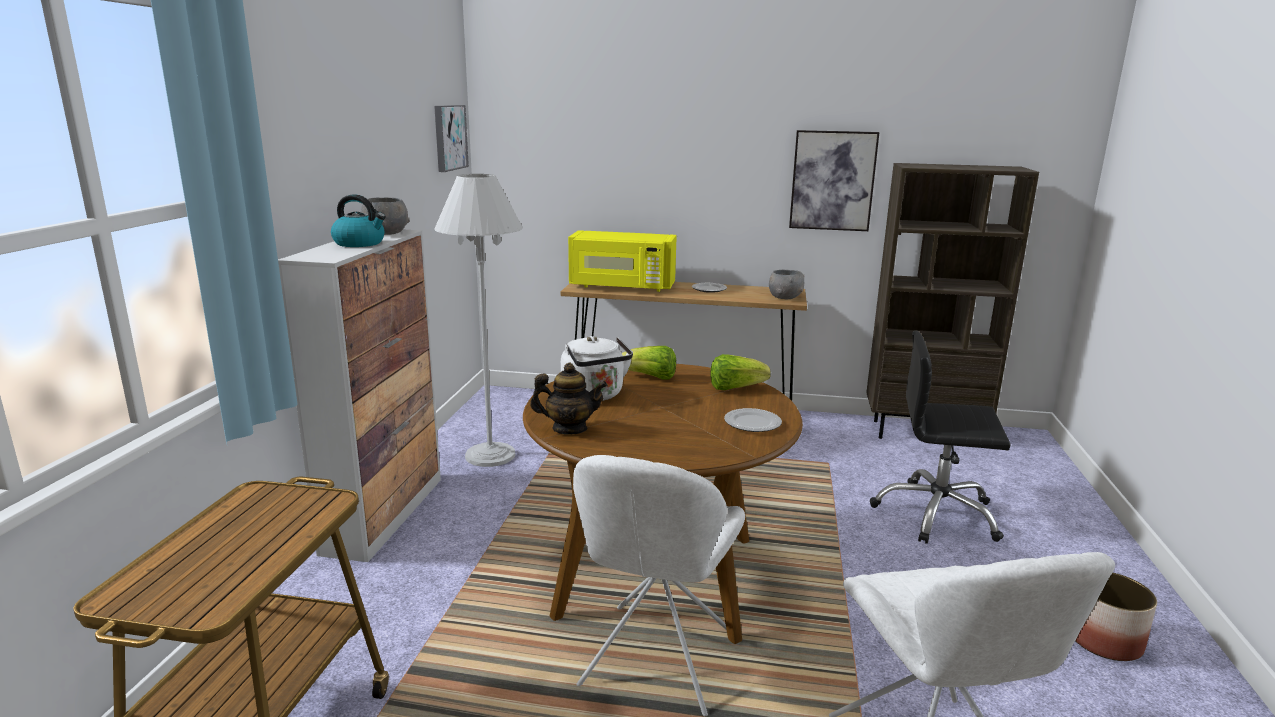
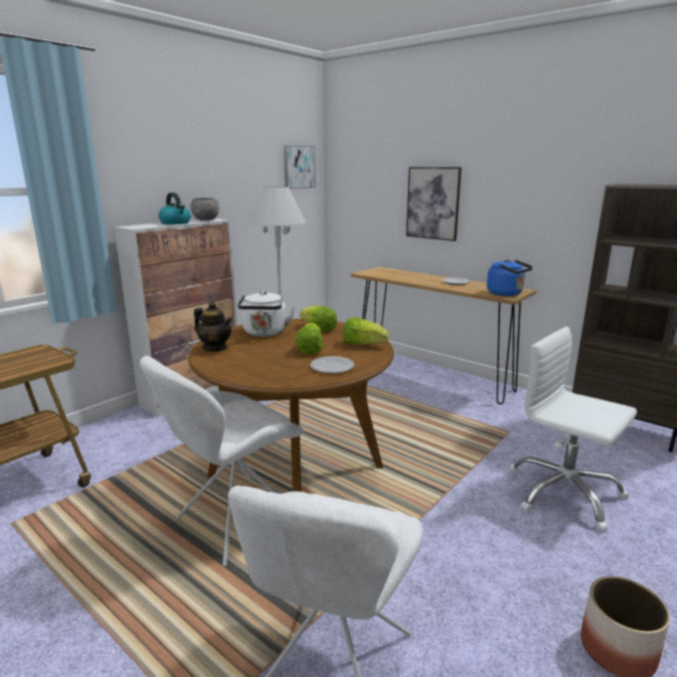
camera: 30 degrees right, 0 degrees up
yellow microwave [568,230,677,292] -> none
grey bowl [769,270,805,299] -> blue kettle [487,259,533,296]
picture [789,130,880,231] -> picture moved to [406,167,462,241]
black office chair [870,330,1011,544] -> white office chair [508,327,637,531]
none -> lettuce [295,323,323,355]

